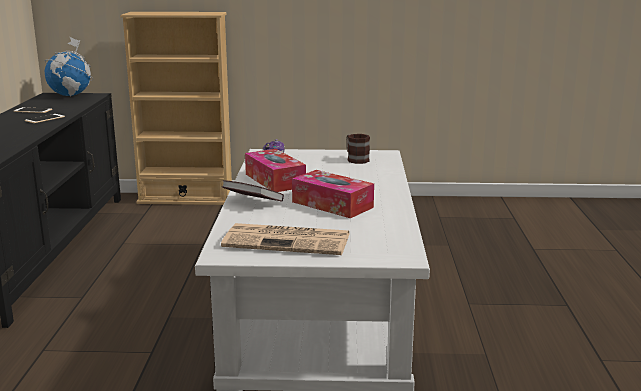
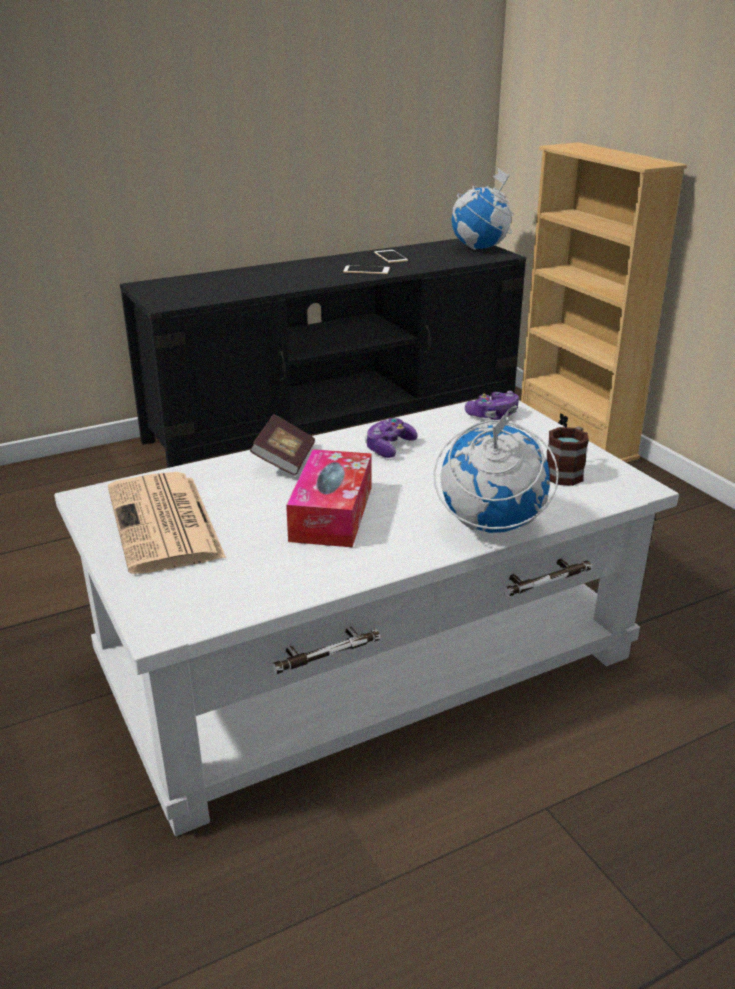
camera: 60 degrees right, 10 degrees up
tissue box [245,149,306,192] -> game controller [365,418,418,458]
none -> globe [433,408,559,533]

